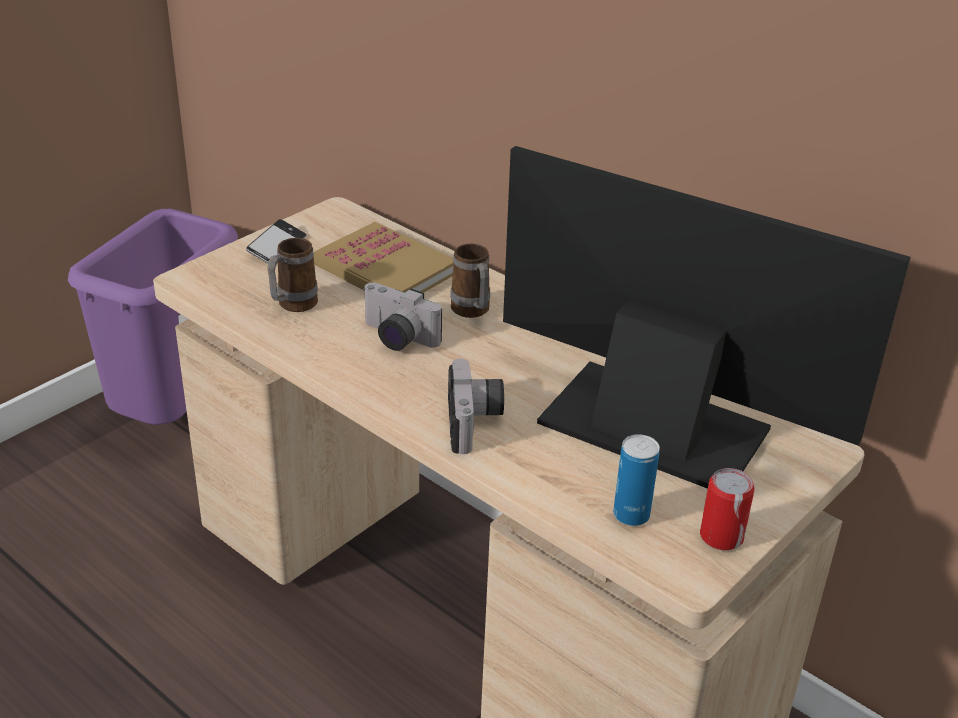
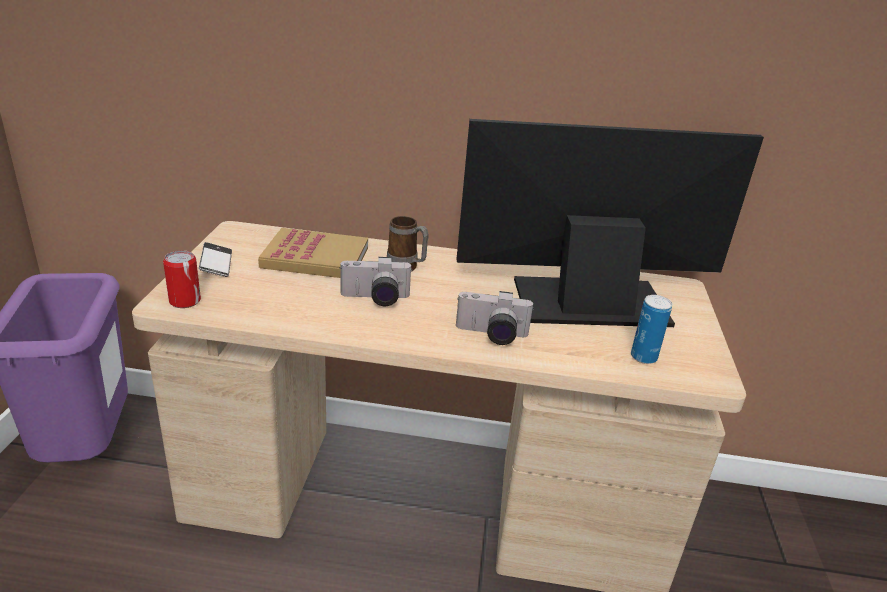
camera: 35 degrees left, 5 degrees down
mug [267,238,318,312] -> none
camera [448,358,504,454] -> camera turned 135 degrees clockwise [456,291,534,345]
can [700,468,755,550] -> can moved to [163,250,201,308]

